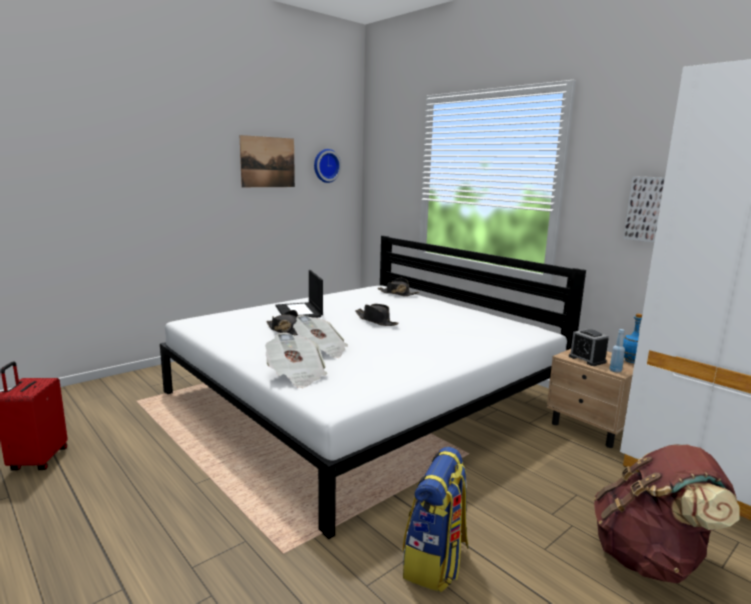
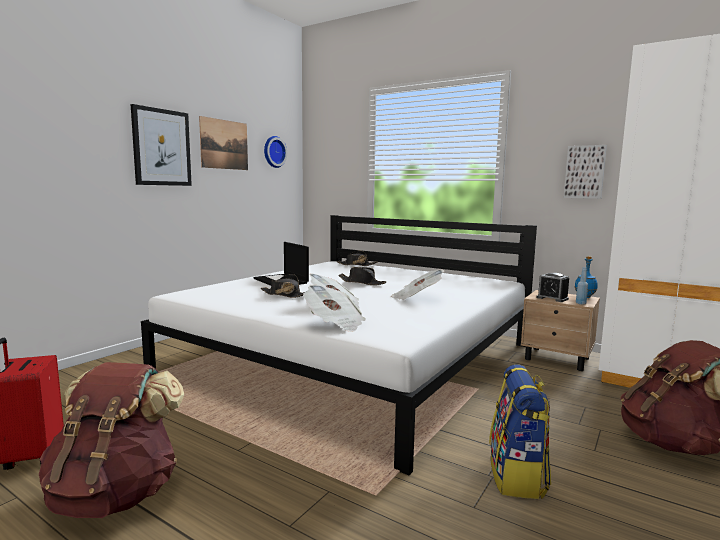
camera: 15 degrees left, 5 degrees down
none -> brown backpack [39,362,184,518]
none -> picture [131,104,192,186]
none -> newspaper [391,269,445,300]

